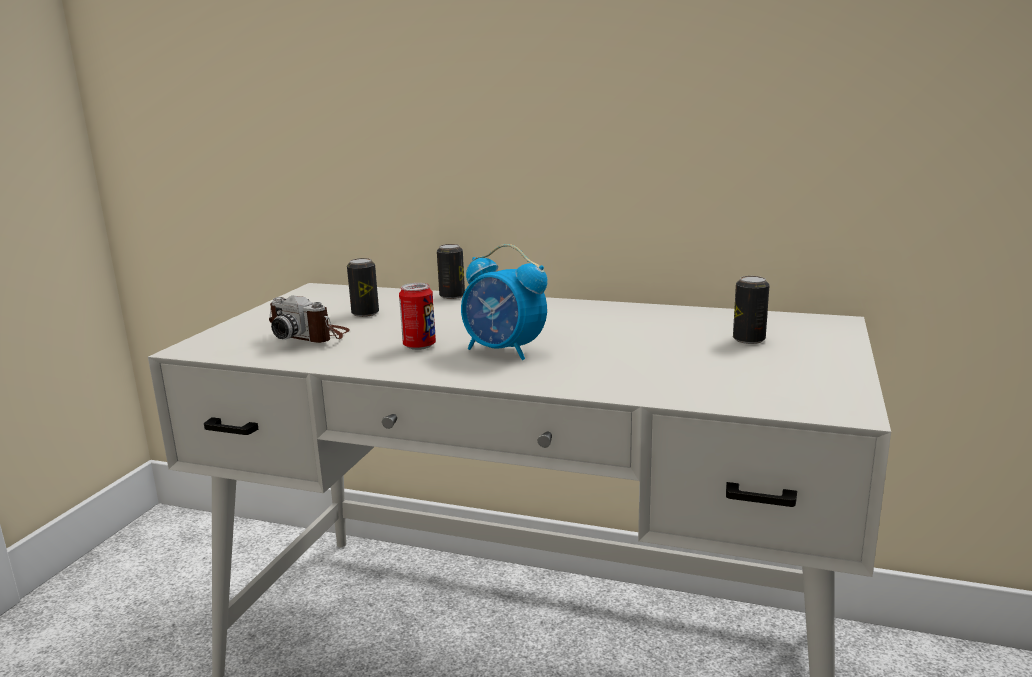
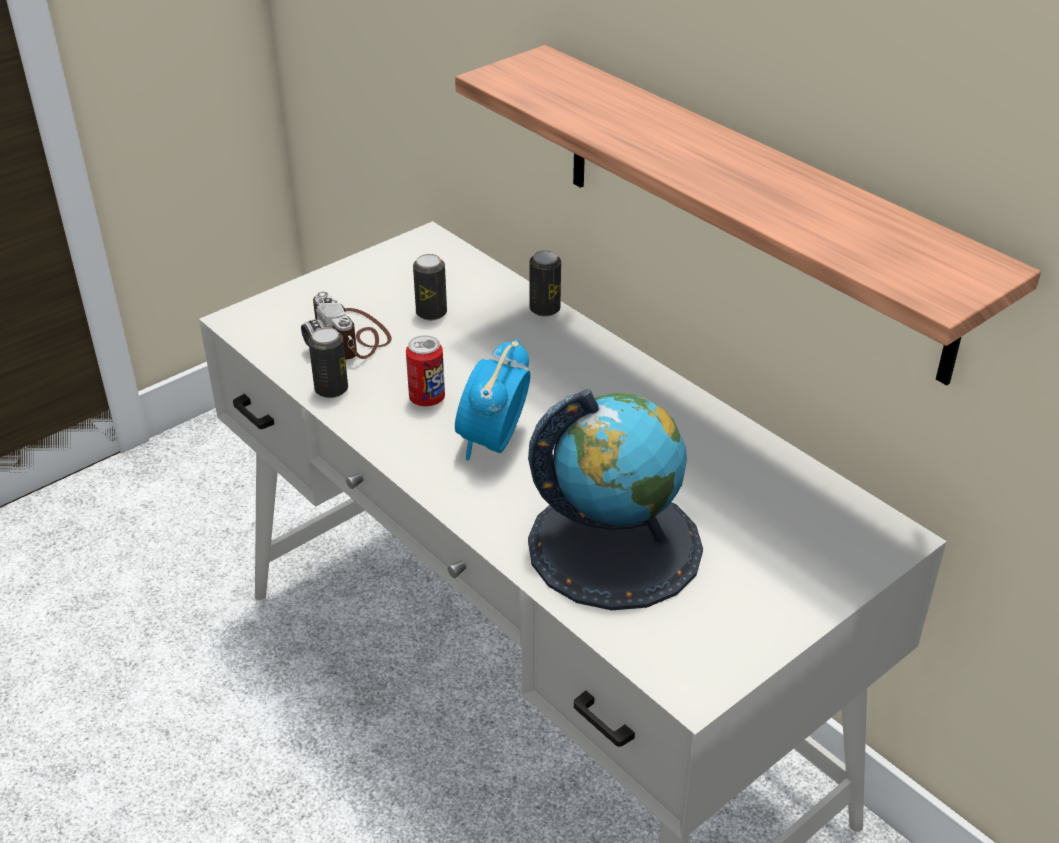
camera: 30 degrees right, 20 degrees up
alarm clock [461,244,547,360] -> alarm clock turned 45 degrees clockwise [455,339,530,460]
can [733,276,770,344] -> can moved to [308,327,348,398]
none -> shelf [455,45,1041,385]
none -> globe [528,389,703,610]

